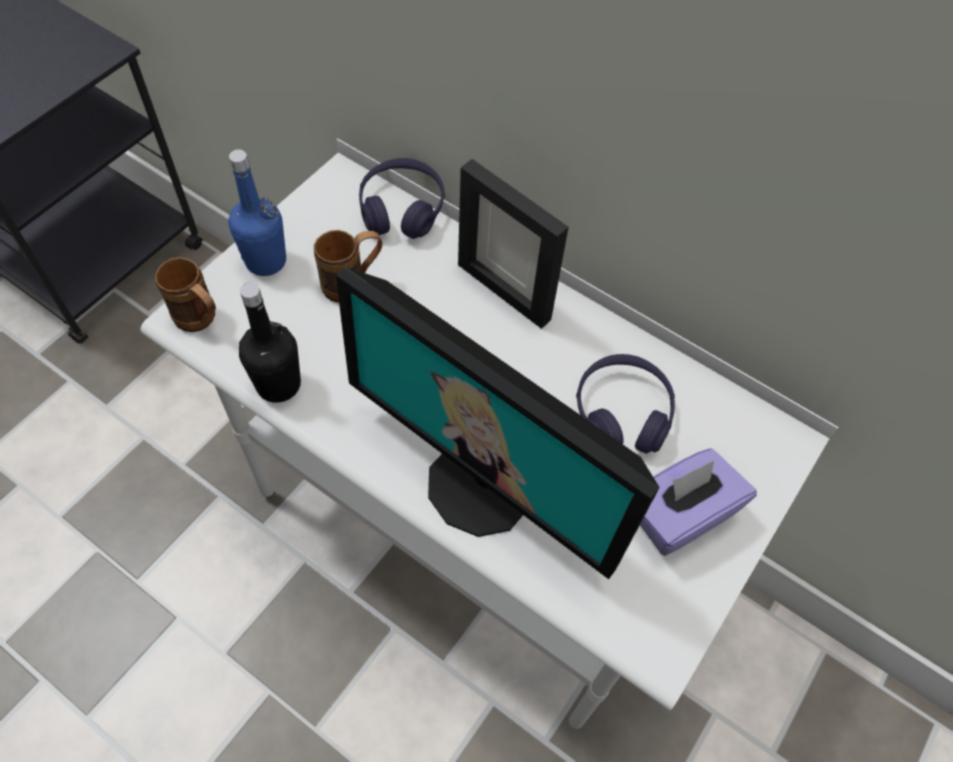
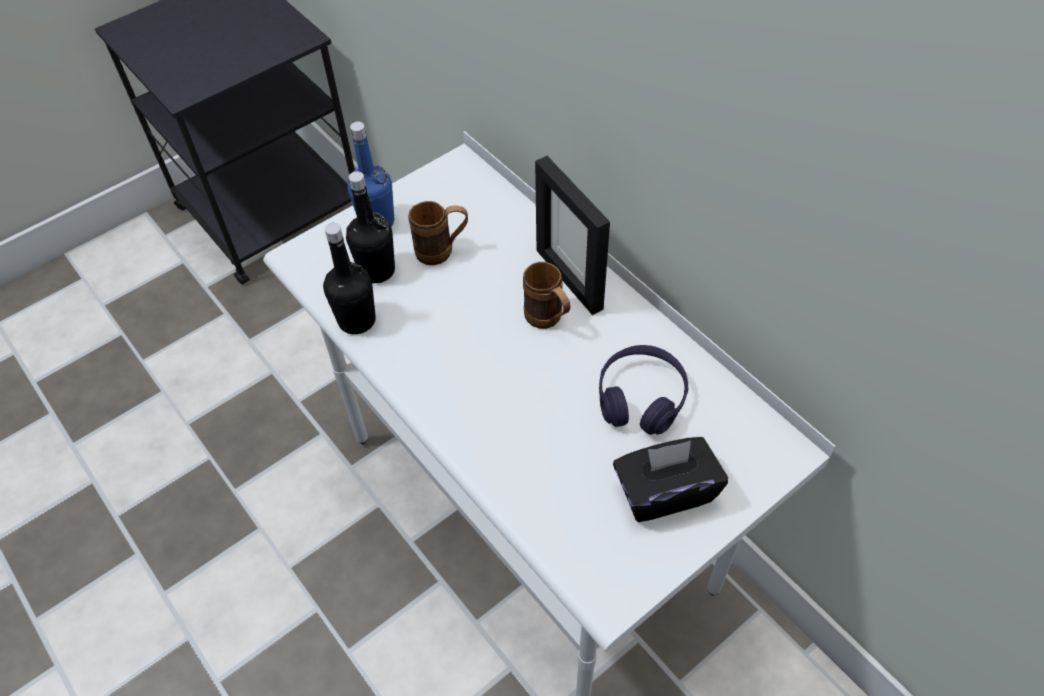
camera: 20 degrees right, 5 degrees down
brown mug [155,257,216,332] -> brown mug moved to [523,262,570,329]
monitor [336,267,660,579] -> none
purple headphones [359,158,445,239] -> none
purple tissue box [640,448,757,556] -> black tissue box [613,437,728,522]
none -> black bottle [346,171,395,283]

